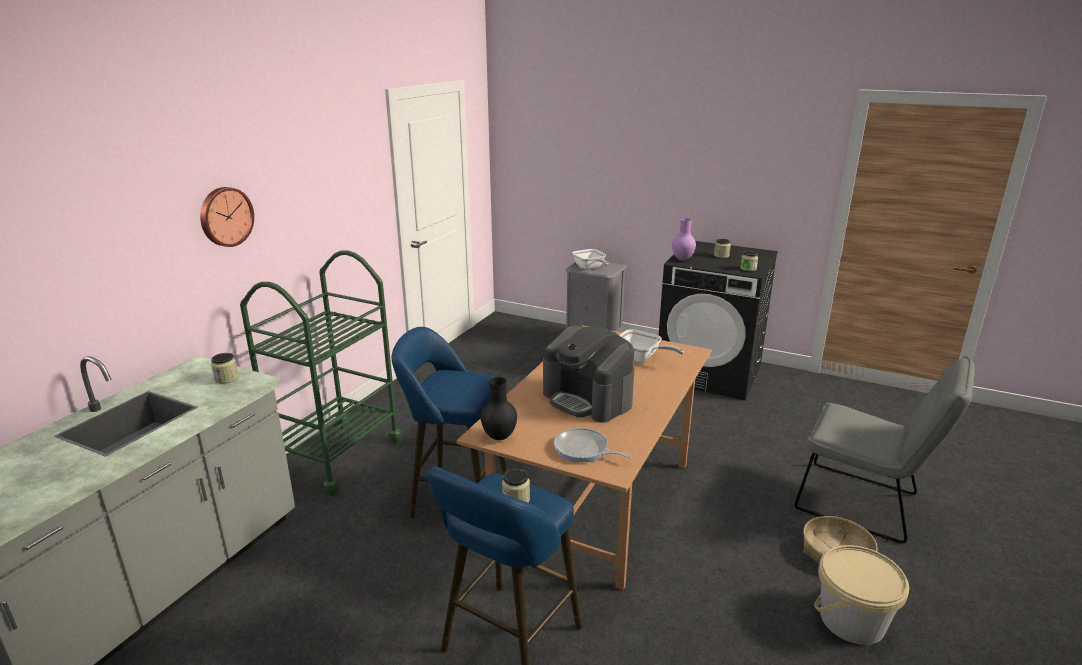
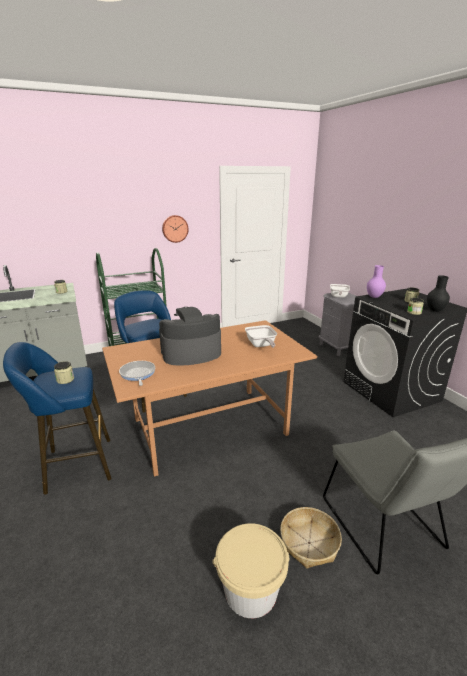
camera: 40 degrees right, 0 degrees up
wall clock [200,187,254,247] -> wall clock moved to [162,215,189,243]
black vase [481,377,517,440] -> black vase moved to [427,276,450,312]
coffee machine [543,325,634,423] -> coffee machine turned 75 degrees clockwise [159,307,221,365]

